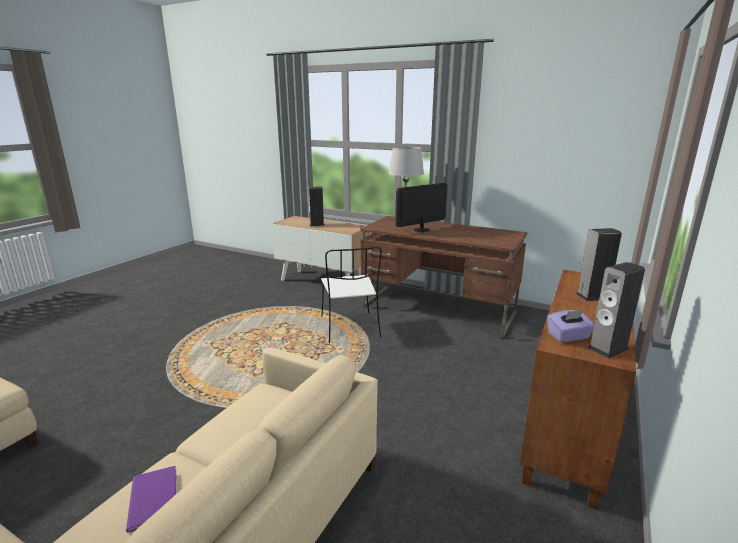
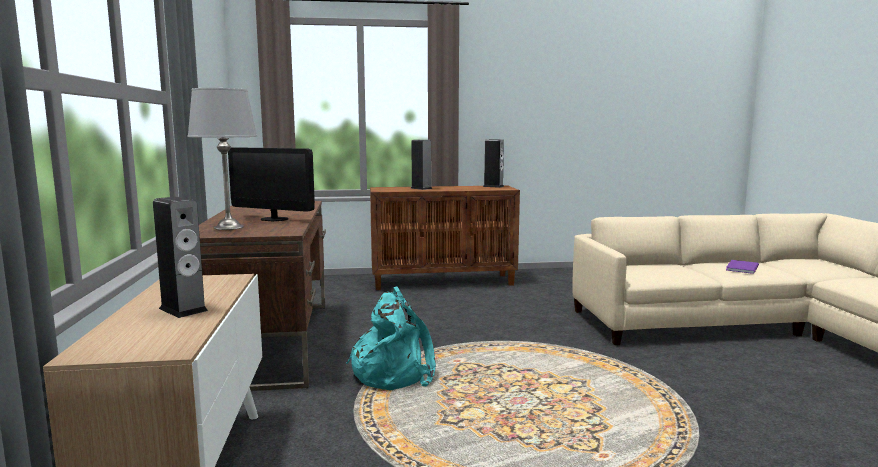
camera: 125 degrees left, 10 degrees down
white chair [321,247,382,343] -> turquoise backpack [346,286,436,390]
purple tissue box [547,310,594,343] -> none

